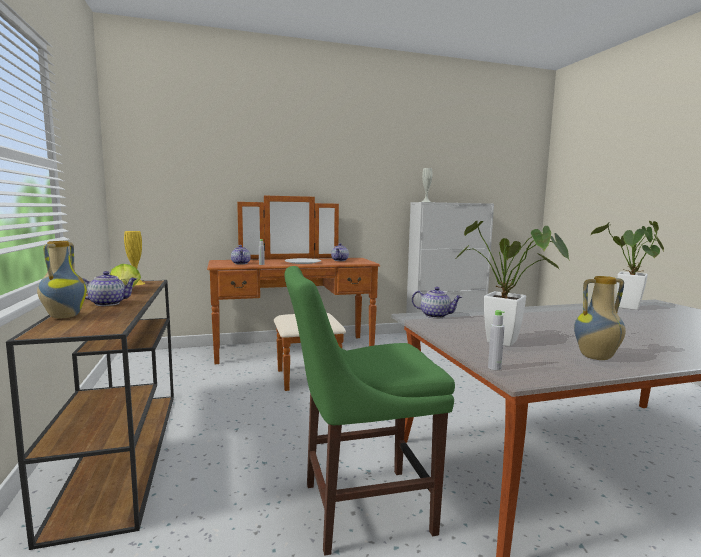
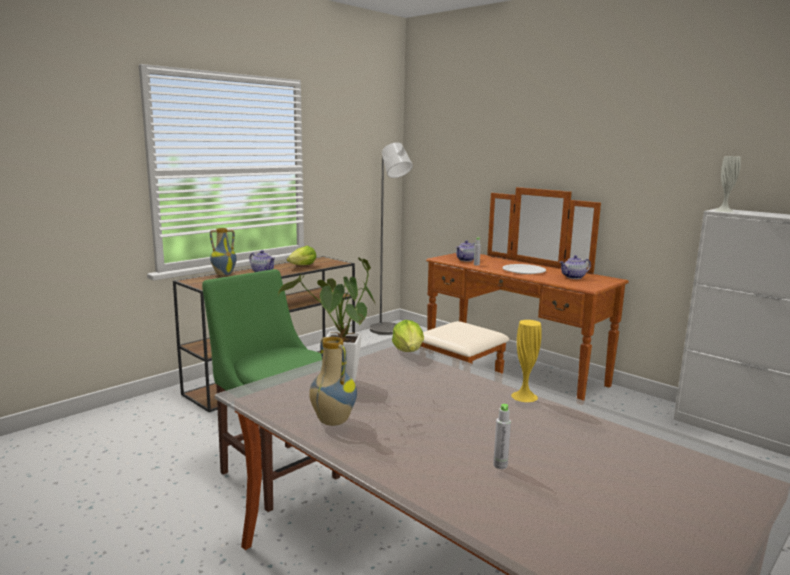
camera: 60 degrees right, 5 degrees up
yellow vase [124,231,146,285] -> yellow vase moved to [511,320,542,402]
teapot [412,287,462,318] -> lettuce [392,320,424,352]
grey bottle [488,310,505,370] -> grey bottle moved to [493,404,511,469]
potted plant [591,221,664,310] -> none
none -> grey floor lamp [370,142,413,335]

